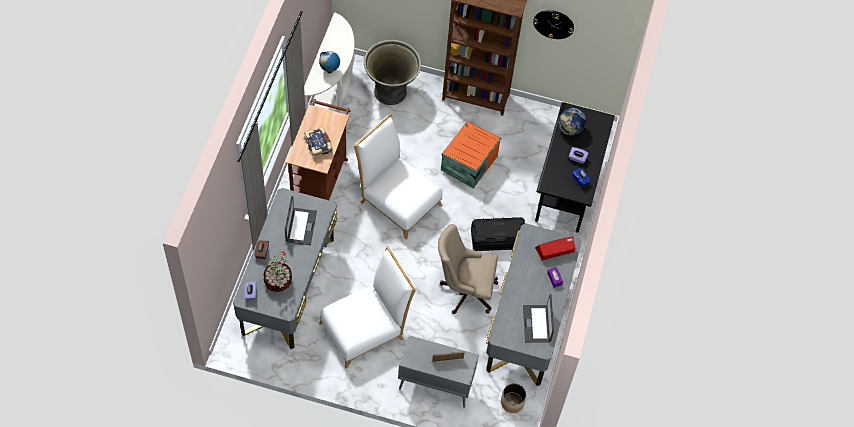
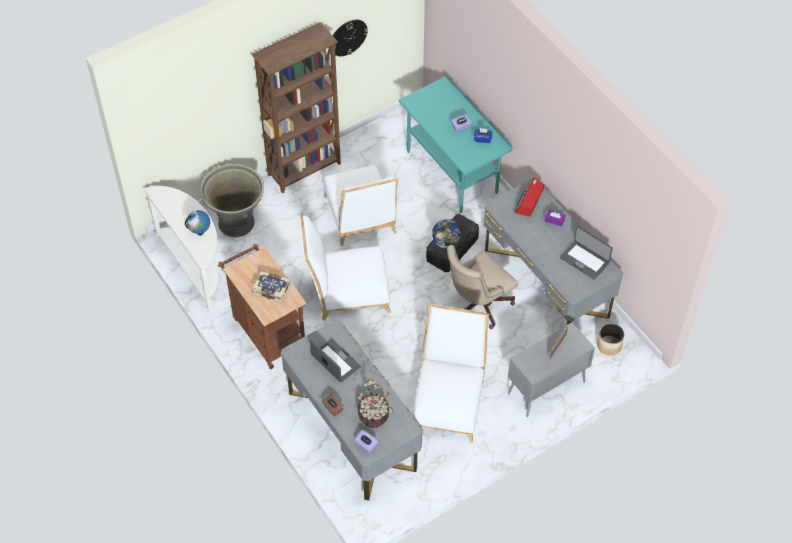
camera: 45 degrees left, 5 degrees down
orange storage box [441,121,501,189] -> white chair [324,165,398,246]
black desk [535,102,615,233] -> turquoise desk [398,74,512,213]
globe [558,108,586,135] -> globe moved to [432,219,461,248]

